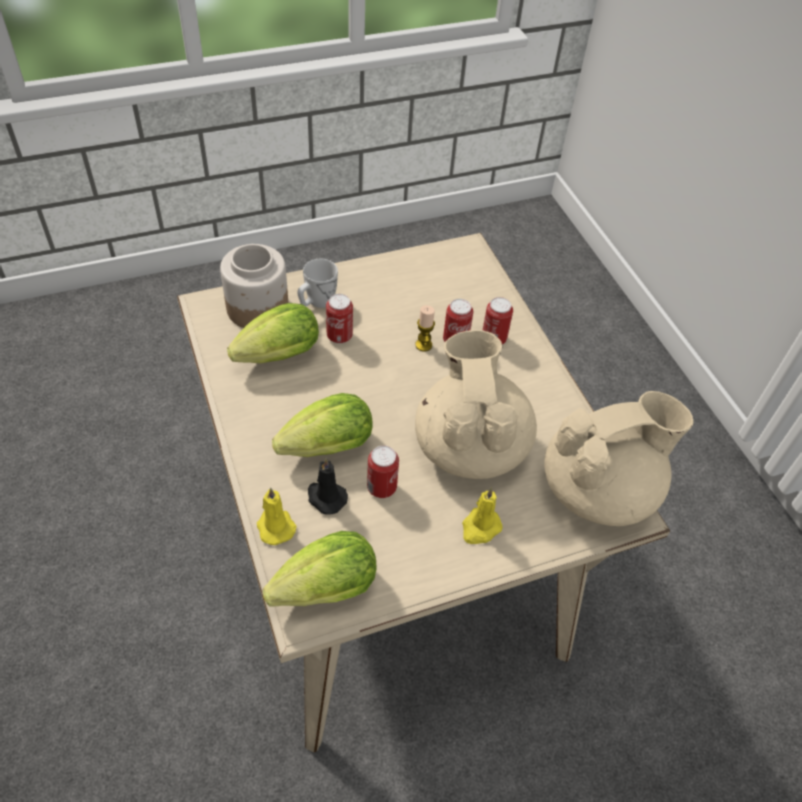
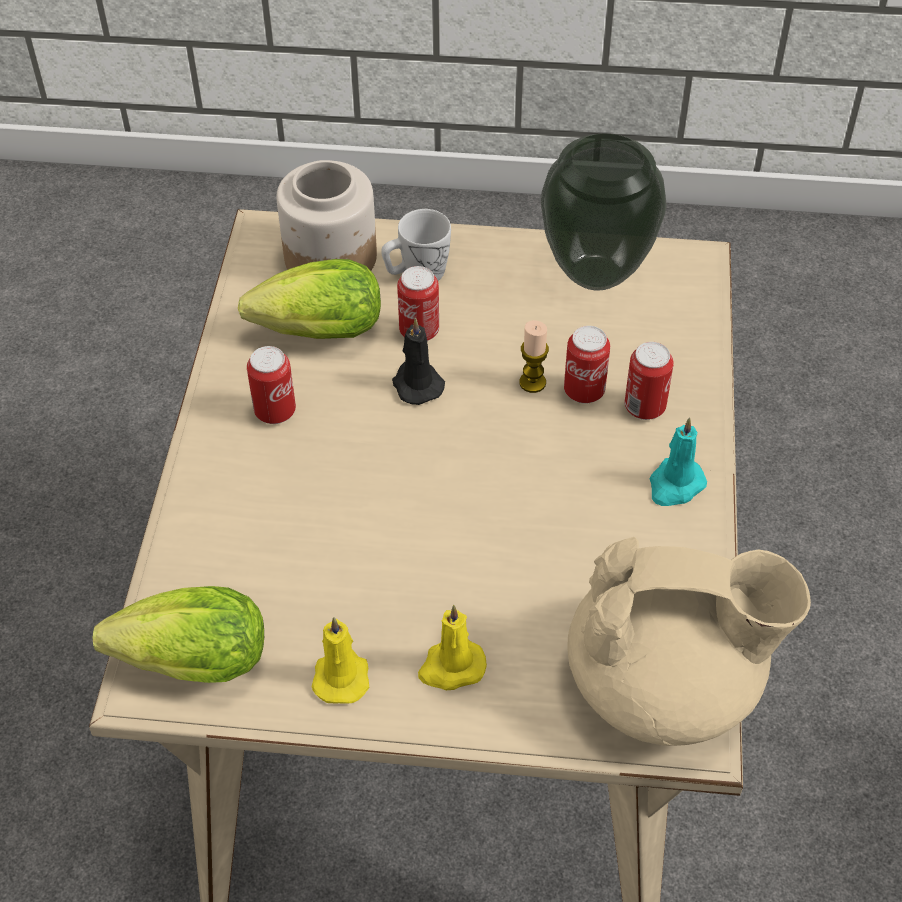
camera: 30 degrees right, 0 degrees up
yellow candle [257,488,297,545] -> yellow candle moved to [311,617,369,703]
lettuce [272,393,372,457] -> none
black candle [308,458,348,514] -> black candle moved to [392,317,445,405]
can [367,446,399,498] -> can moved to [247,346,296,424]
beige teapot [415,330,537,479] -> none
none -> vase [541,134,667,290]
none -> turquoise candle [649,417,707,506]

